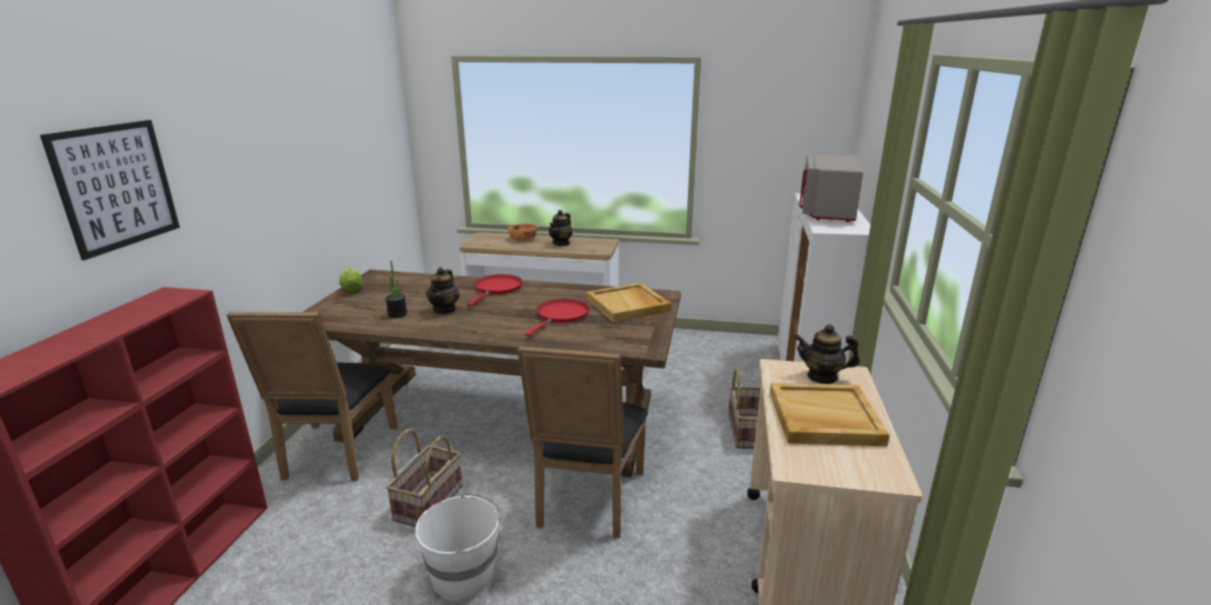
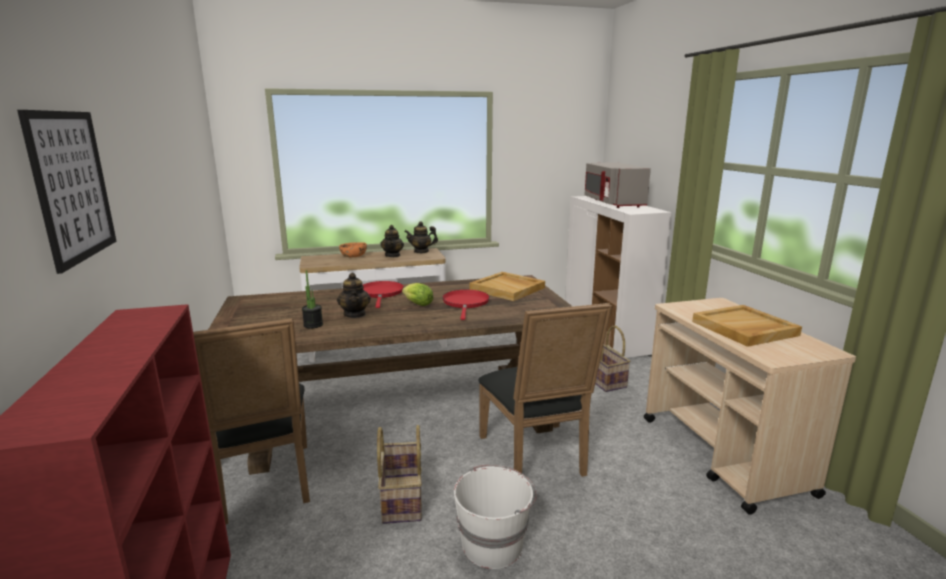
camera: 25 degrees left, 5 degrees down
lettuce [339,268,363,292] -> lettuce moved to [402,283,433,306]
teapot [795,324,860,384] -> teapot moved to [404,222,438,253]

